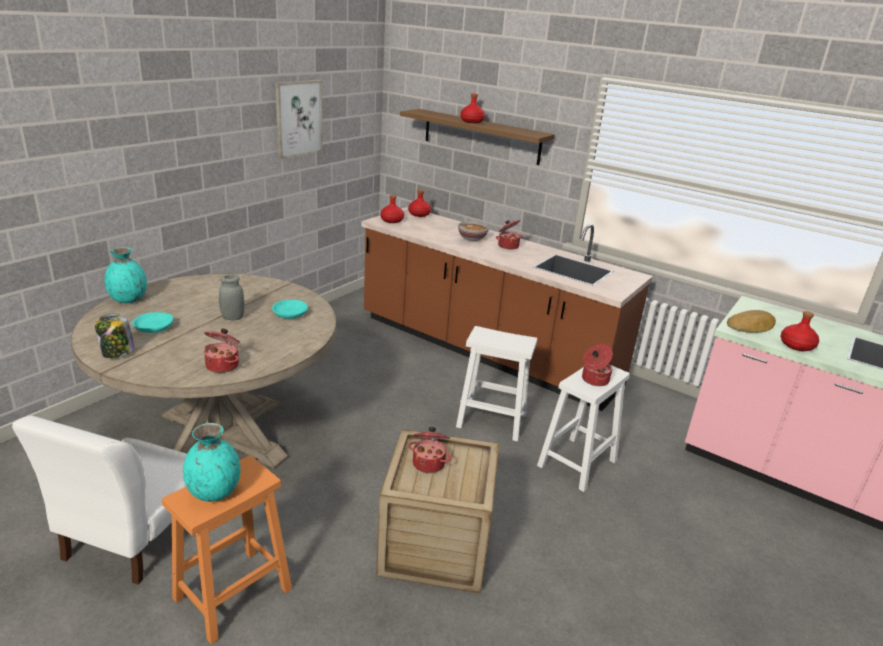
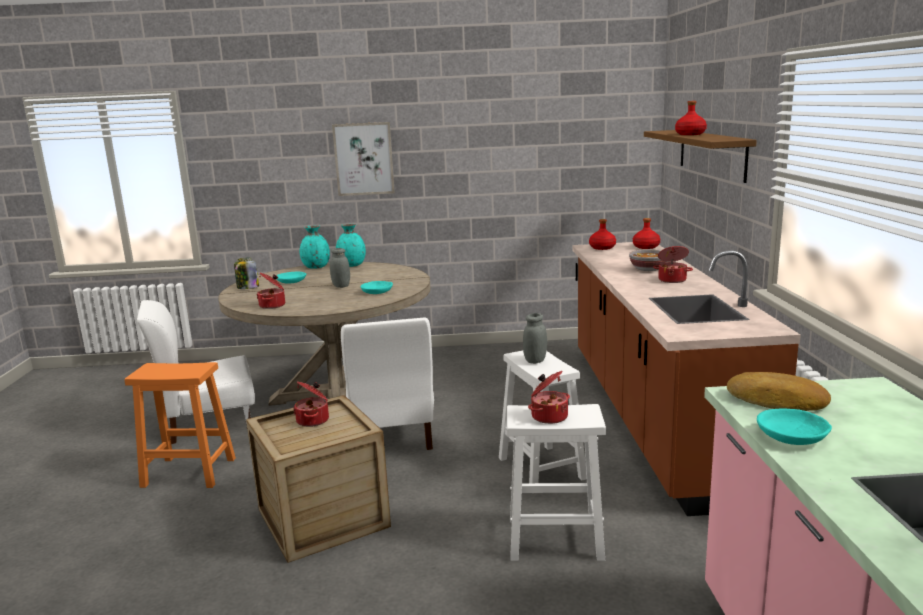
camera: 55 degrees right, 10 degrees down
turquoise vase [183,423,241,502] -> turquoise vase moved to [336,224,366,267]
picture [275,80,323,159] -> picture moved to [332,122,395,196]
red bottle [781,311,819,351] -> turquoise bowl [757,408,832,445]
none -> white chair [341,317,434,450]
none -> grey jar [523,313,547,364]

